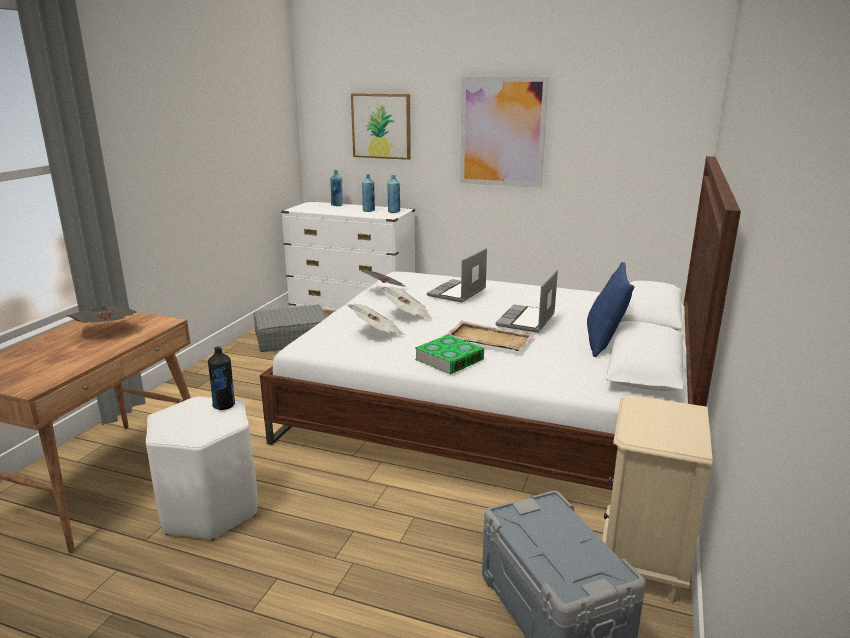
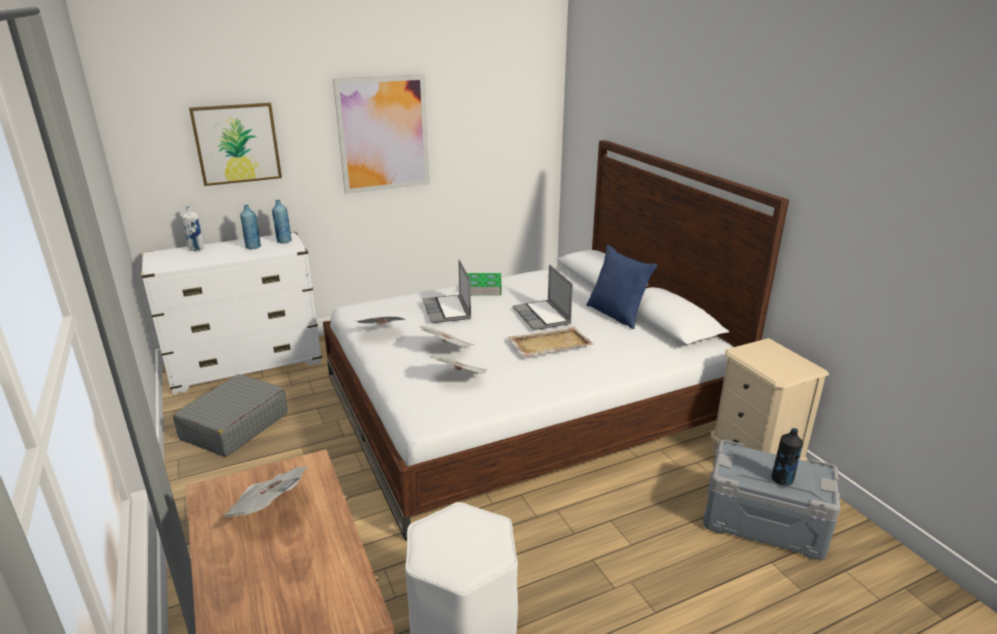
camera: 45 degrees left, 5 degrees up
black bottle [208,346,235,410] -> black bottle moved to [771,428,803,486]
blue bottle [330,170,343,206] -> white bottle [182,206,204,251]
book [415,335,484,375] -> book moved to [467,273,502,296]

